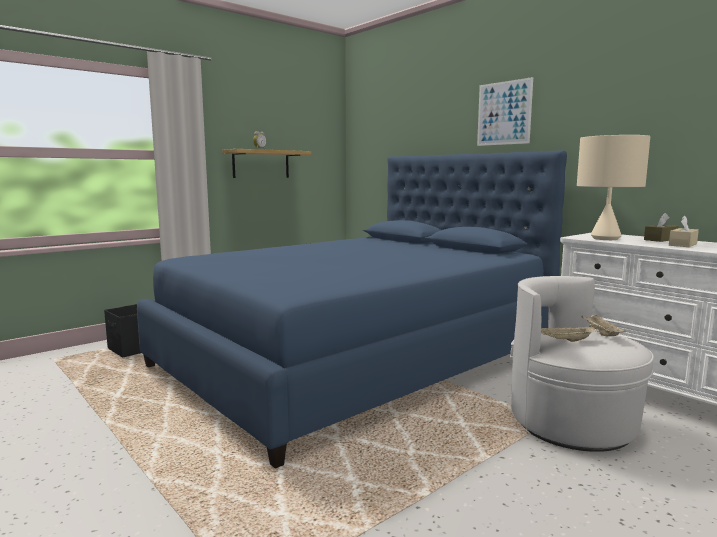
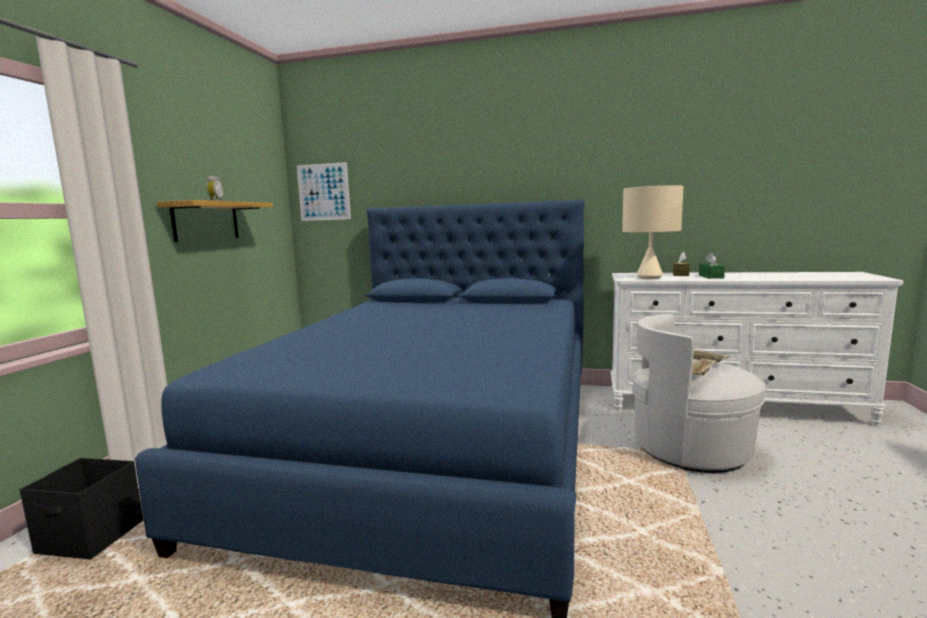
camera: 35 degrees left, 0 degrees up
picture [477,77,533,146] -> picture moved to [297,162,351,221]
beige tissue box [669,216,699,247] -> green tissue box [699,253,725,279]

